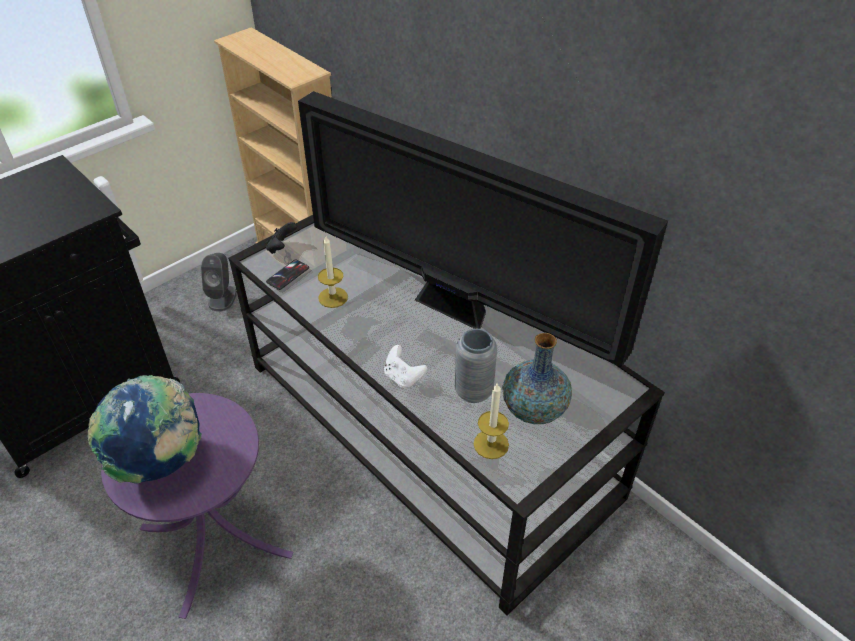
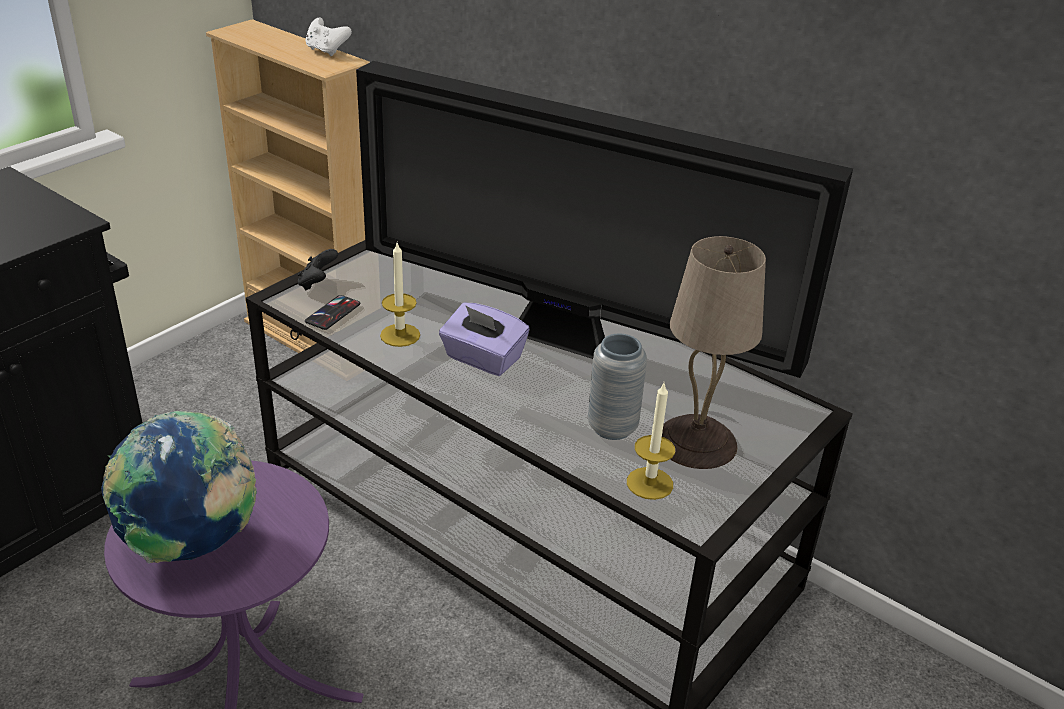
camera: 10 degrees left, 10 degrees down
grey speaker [201,253,237,311] -> none
white game controller [384,345,427,389] -> white game controller moved to [305,18,352,56]
vase [502,333,572,424] -> beige table lamp [662,236,766,469]
none -> purple tissue box [439,303,529,376]

